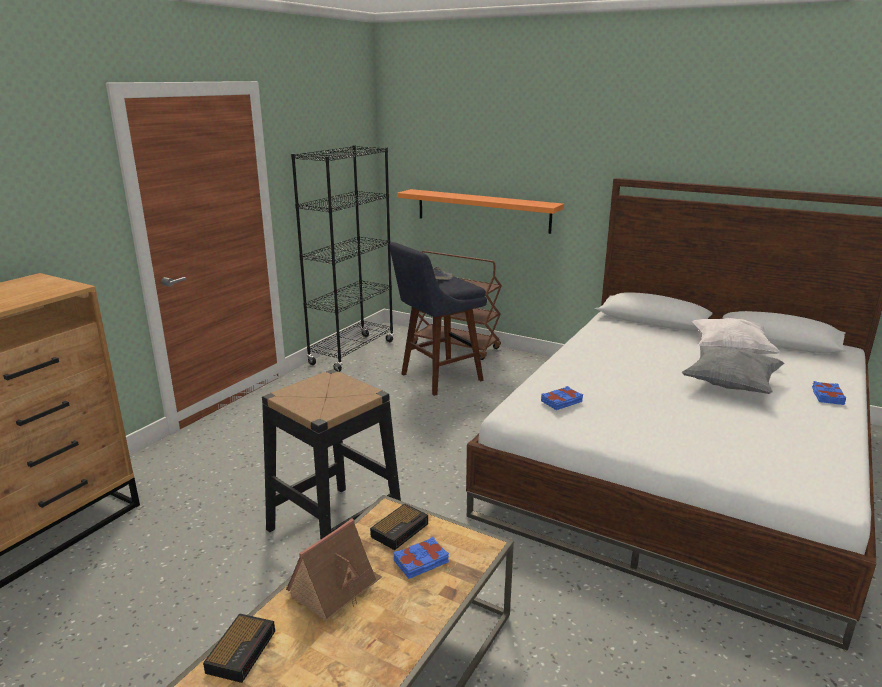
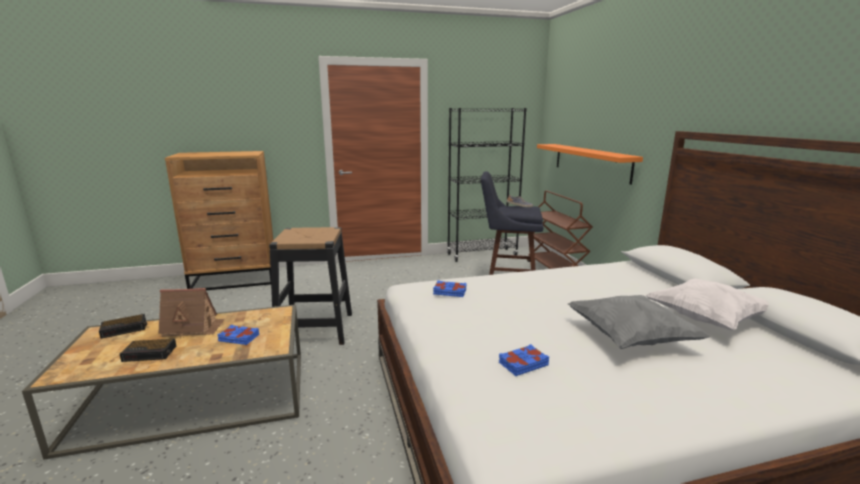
camera: 45 degrees right, 5 degrees down
alarm clock [370,503,428,550] -> alarm clock moved to [120,339,176,362]
blue book [812,381,846,405] -> blue book moved to [499,344,549,376]

